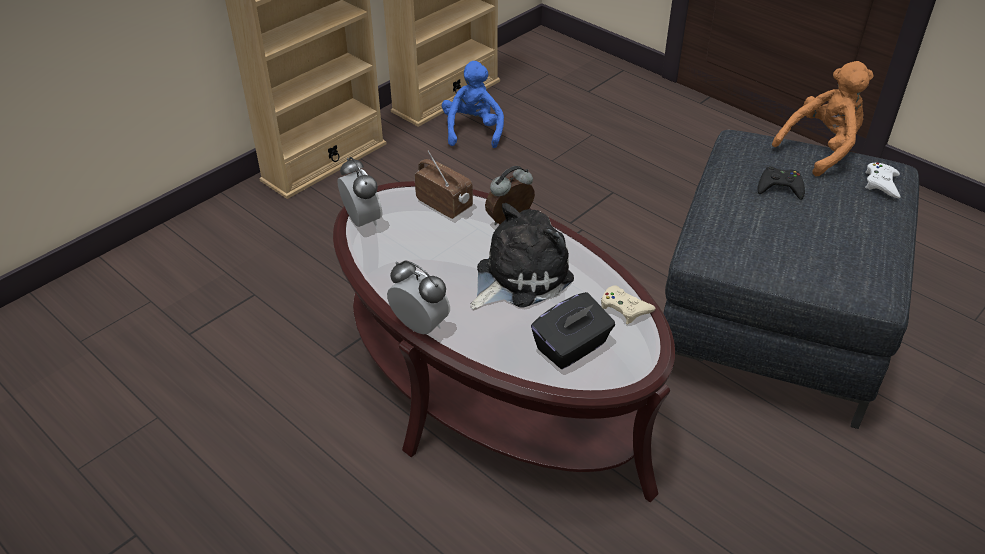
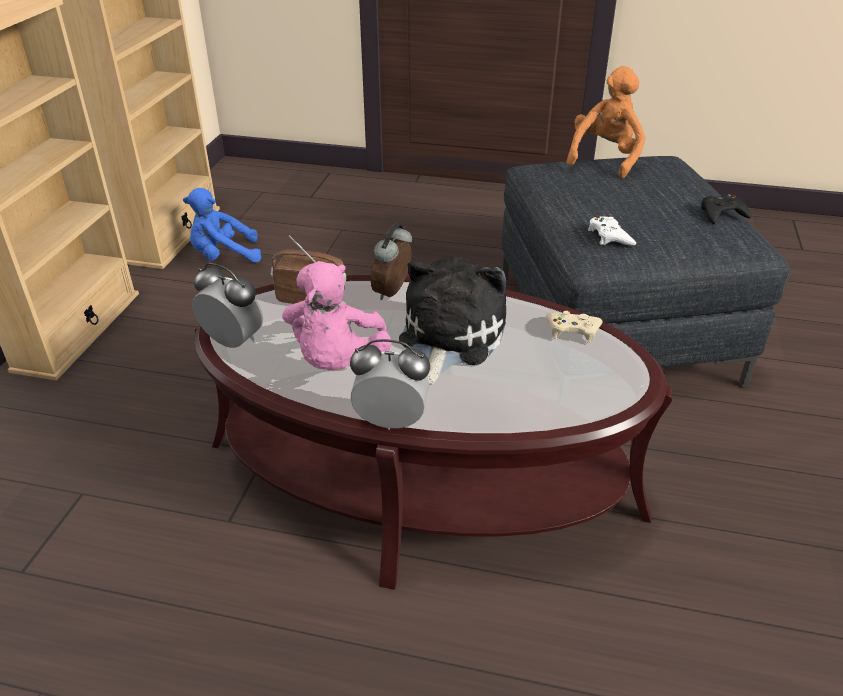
camera: 30 degrees left, 5 degrees down
blue plush toy [442,61,504,148] -> blue plush toy turned 75 degrees counterclockwise [183,188,261,263]
black tissue box [531,292,615,369] -> none
black game controller [758,166,805,200] -> black game controller moved to [701,194,752,224]
white game controller [865,162,900,198] -> white game controller moved to [588,216,636,245]
none -> pink plush toy [282,261,392,370]

